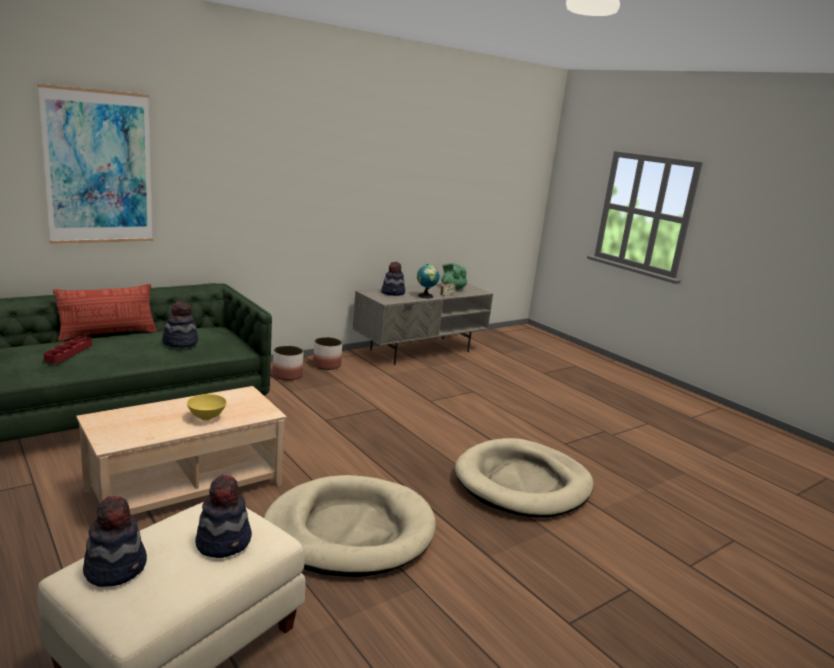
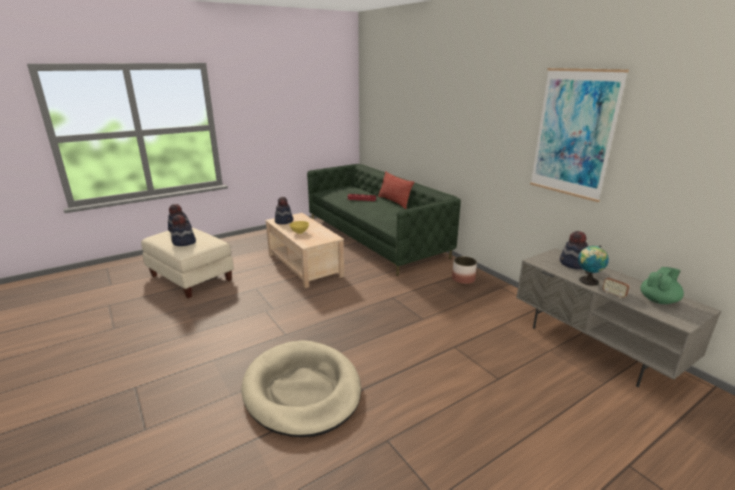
camera: 95 degrees right, 5 degrees up
picture [38,84,153,244] -> picture moved to [530,68,629,202]
hat [162,301,198,348] -> hat moved to [275,197,293,224]
beige dog bed [264,475,436,577] -> none
planter [313,337,342,370] -> none

